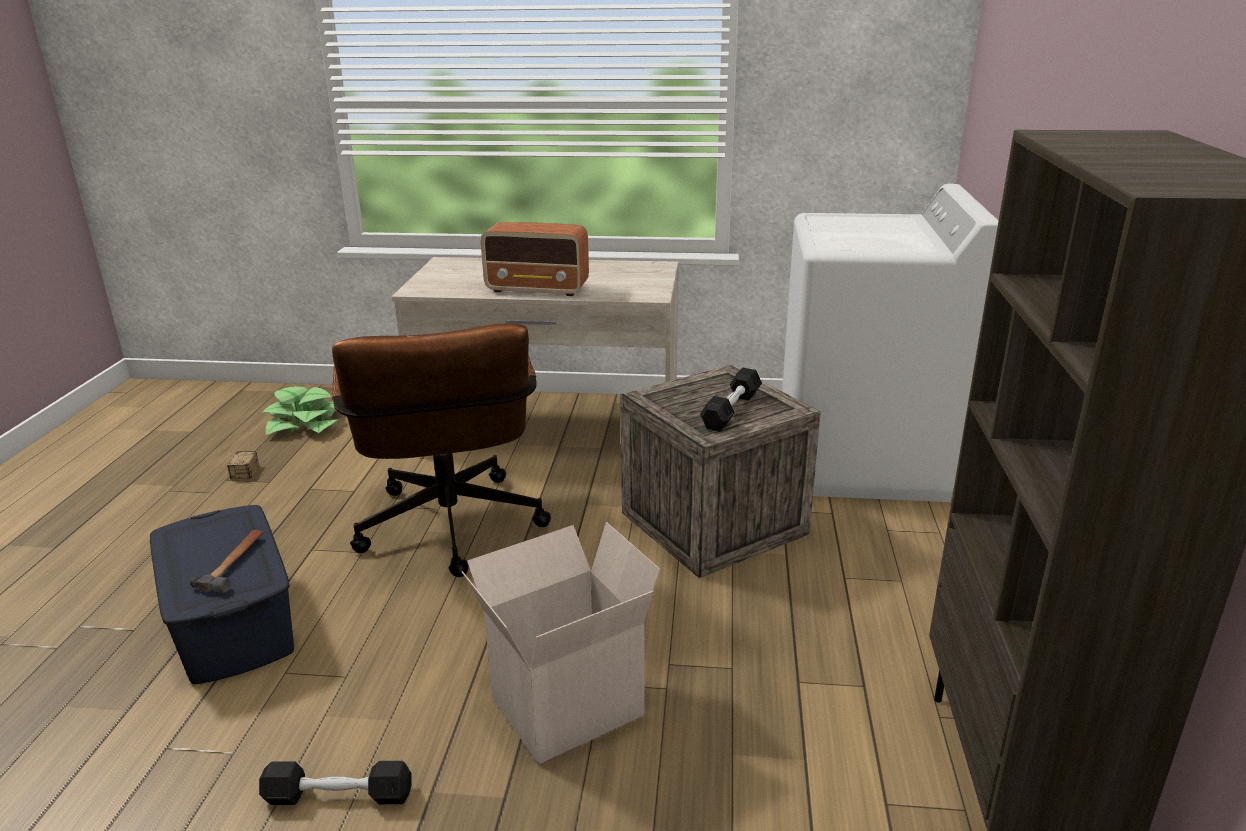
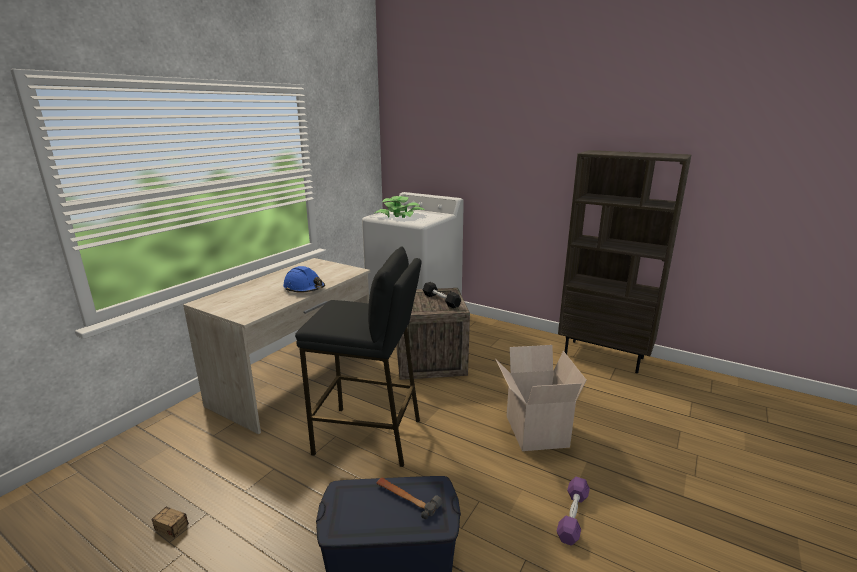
camera: 65 degrees left, 5 degrees down
black dumbbell [259,761,411,805] -> purple dumbbell [557,476,590,545]
potted plant [263,386,339,435] -> potted plant moved to [375,196,424,218]
brown office chair [332,324,551,577] -> black stool [295,247,422,467]
radio [481,222,589,296] -> blue hard hat [283,266,325,293]

